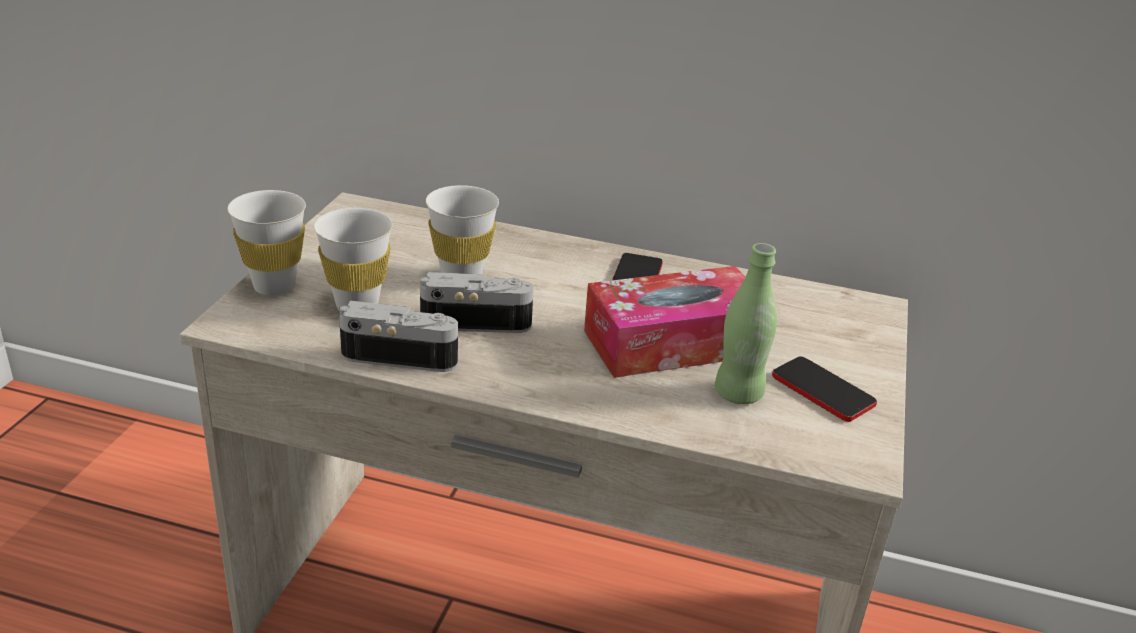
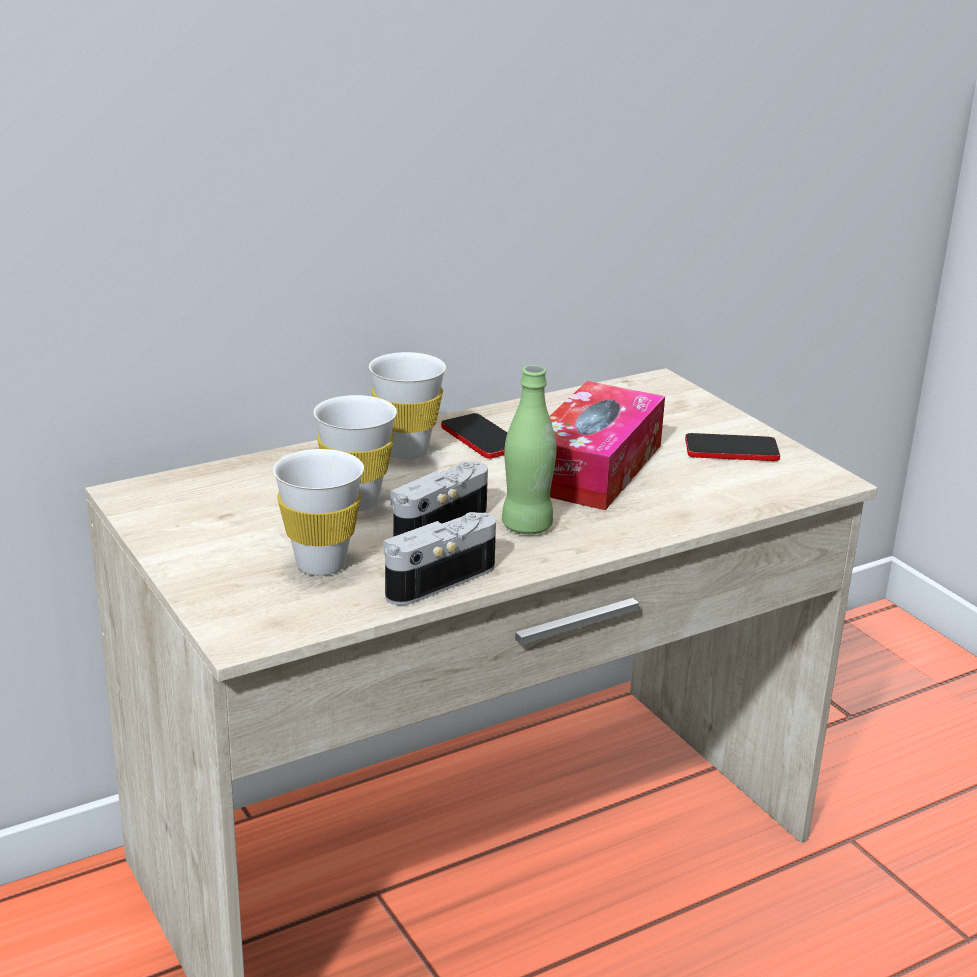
camera: 45 degrees left, 5 degrees down
white cup [228,190,306,296] -> white cup moved to [369,352,446,460]
green bottle [715,243,777,404] -> green bottle moved to [502,365,556,534]

